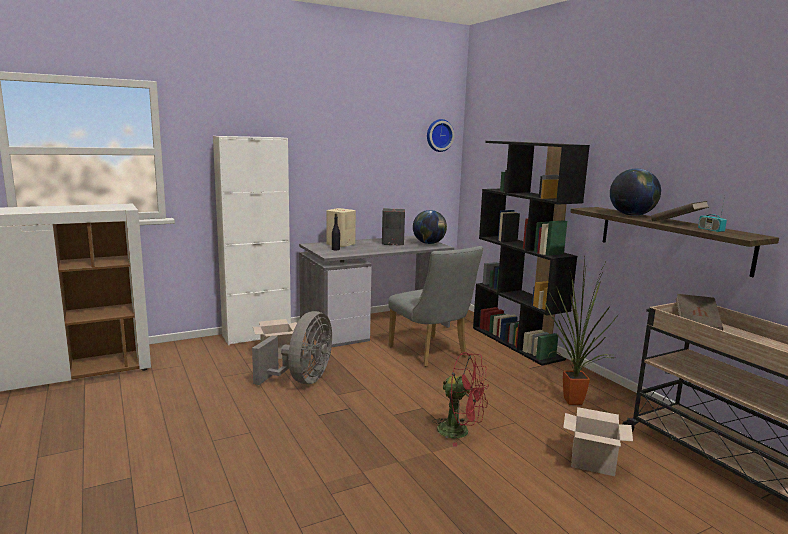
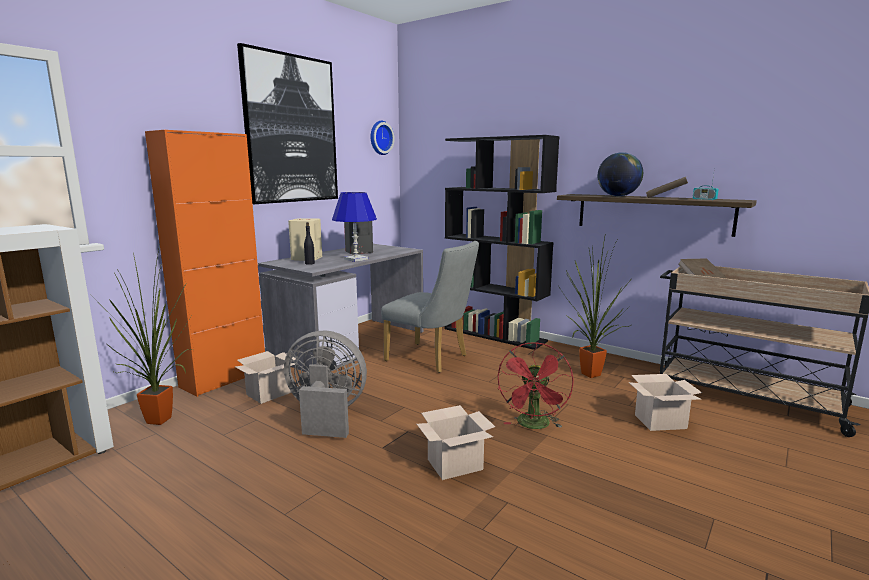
camera: 25 degrees left, 0 degrees up
white cabinet [213,136,291,345] -> orange cabinet [145,130,265,397]
grey fan [252,311,332,385] -> grey fan turned 75 degrees counterclockwise [284,331,367,438]
globe [413,210,447,244] -> none
red fan [432,352,489,447] -> red fan turned 105 degrees clockwise [498,342,573,429]
none -> potted plant [90,245,192,425]
none -> picture [237,43,338,204]
none -> blue table lamp [332,192,377,262]
none -> cardboard box [417,405,495,480]

